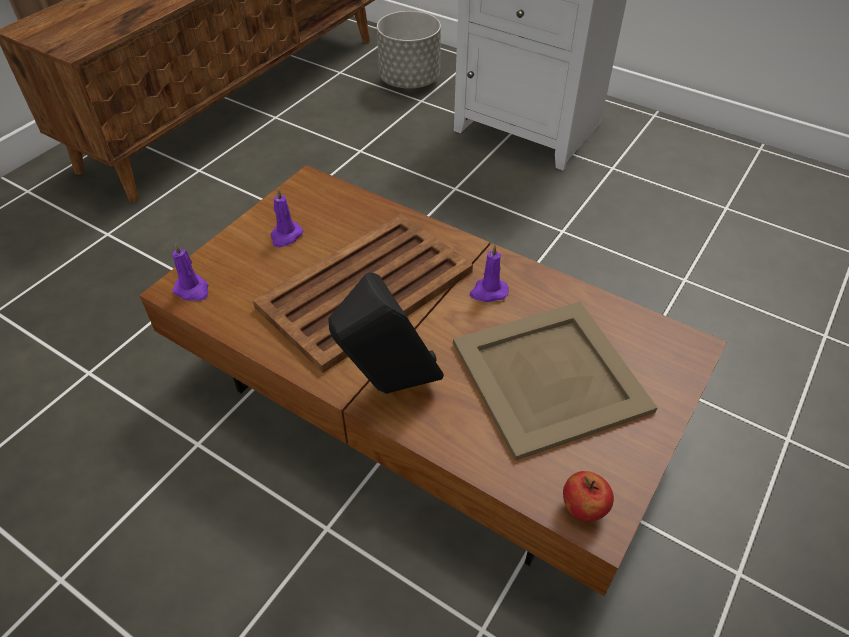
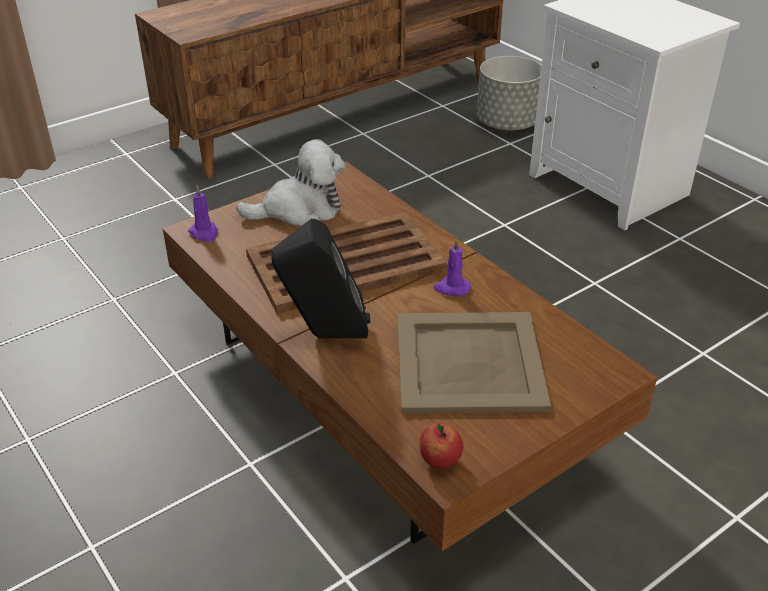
camera: 20 degrees right, 10 degrees down
purple candle [270,188,303,247] -> plush toy [236,139,345,226]

